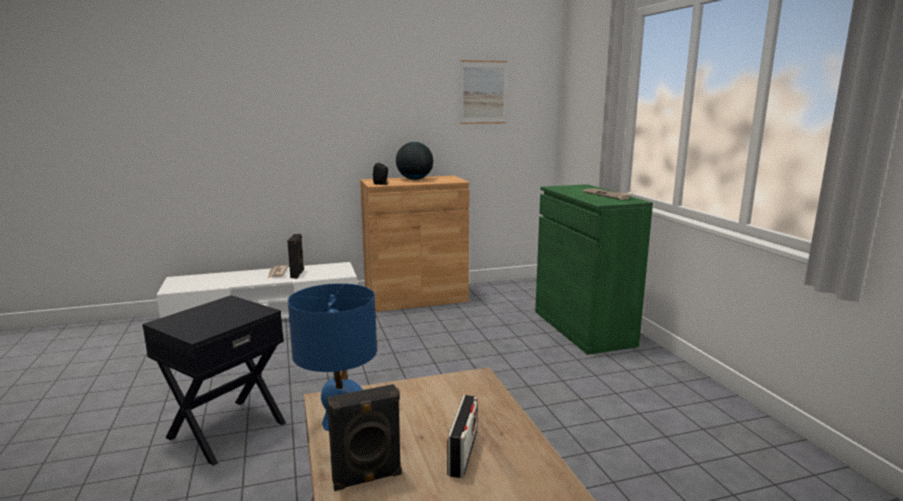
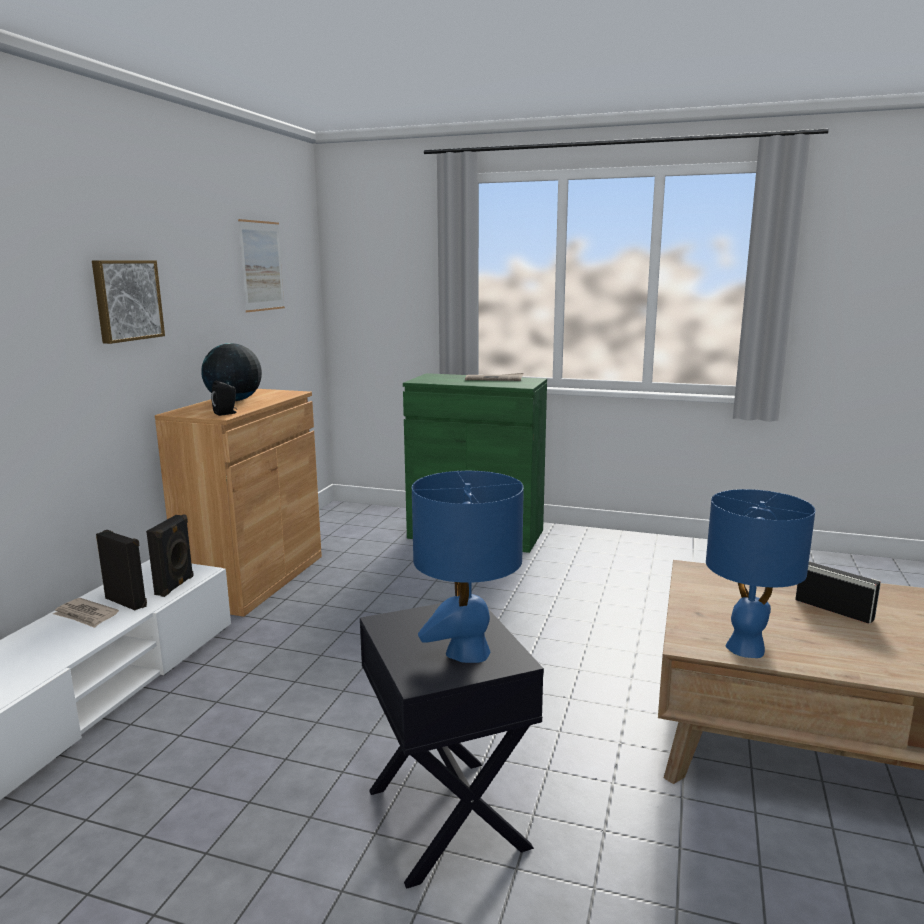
camera: 55 degrees left, 0 degrees up
black speaker [327,384,402,491] -> black speaker moved to [146,514,194,597]
none -> picture [92,260,165,344]
none -> blue table lamp [412,471,524,663]

